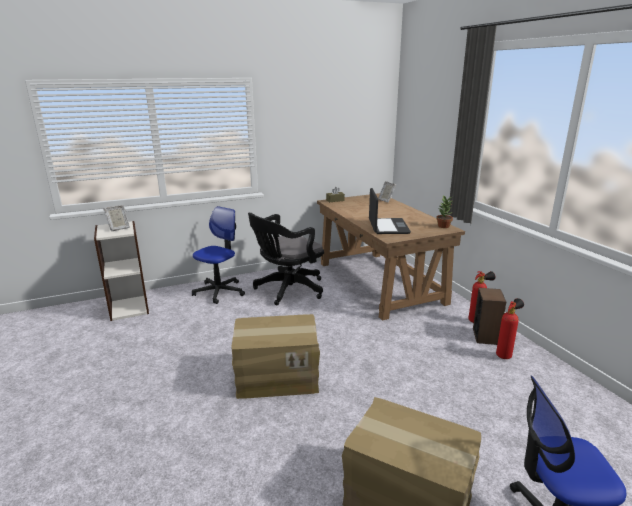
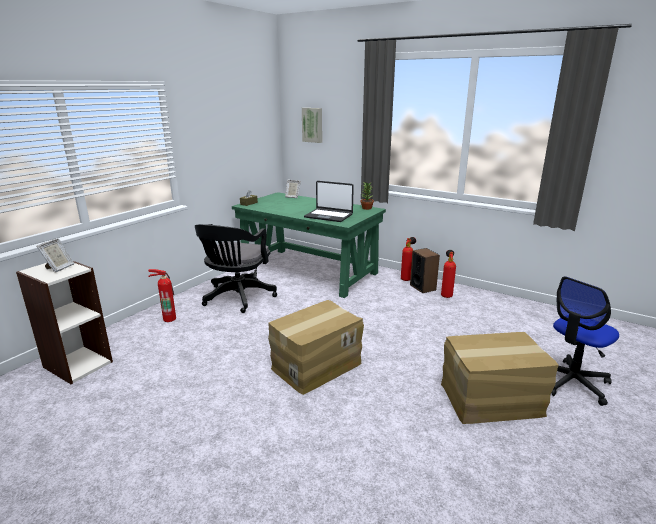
camera: 35 degrees left, 0 degrees up
office chair [192,206,245,304] -> fire extinguisher [148,269,176,322]
brown desk [317,193,465,321] -> green desk [232,192,386,298]
laptop [369,188,411,234] -> laptop turned 150 degrees clockwise [304,181,354,222]
none -> picture [302,108,322,143]

